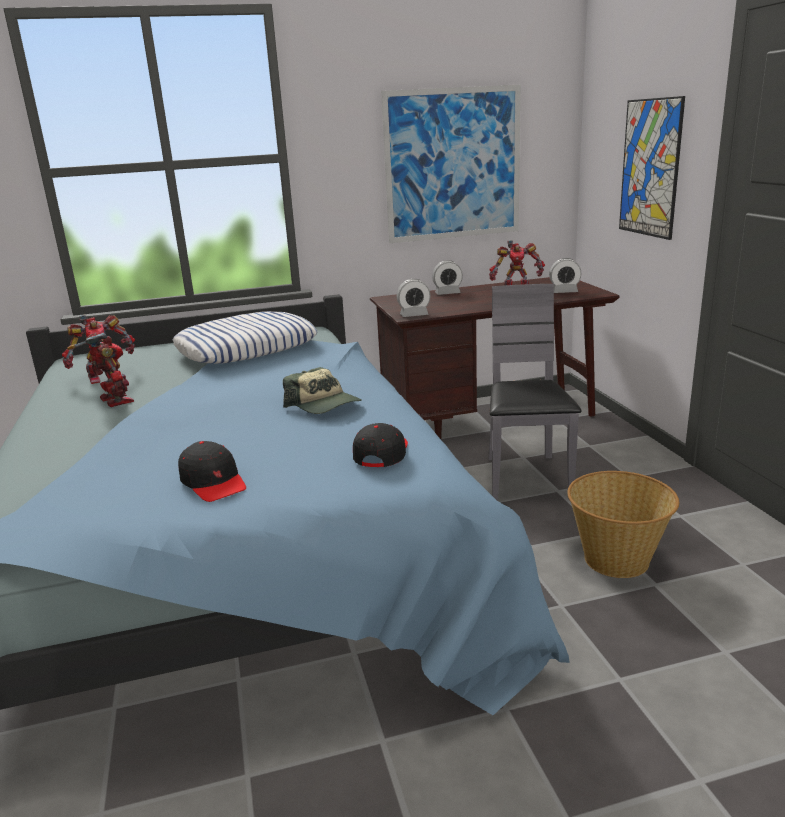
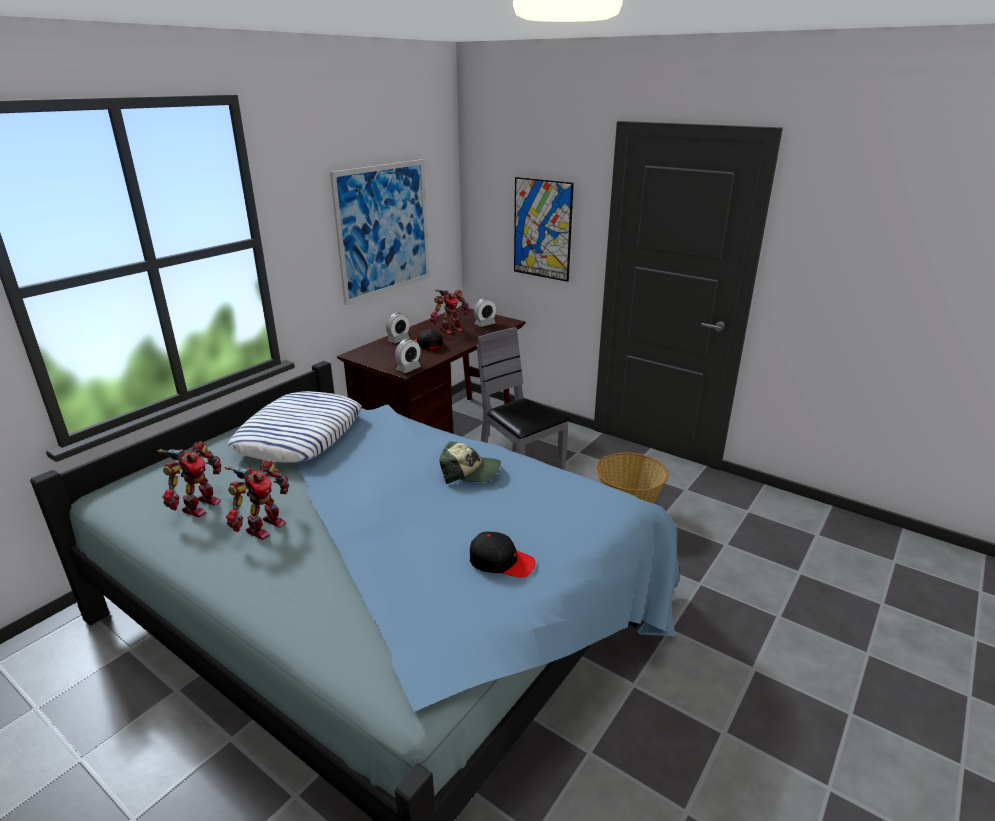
camera: 40 degrees left, 5 degrees up
toy robot [67,333,134,407] -> toy robot turned 105 degrees clockwise [224,460,289,540]
black cap [353,423,408,467] -> black cap moved to [415,329,443,349]

